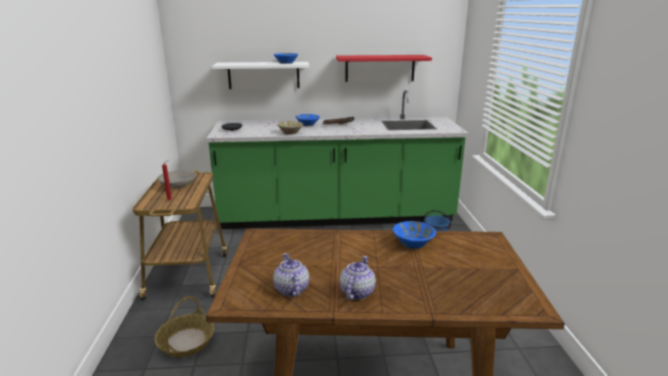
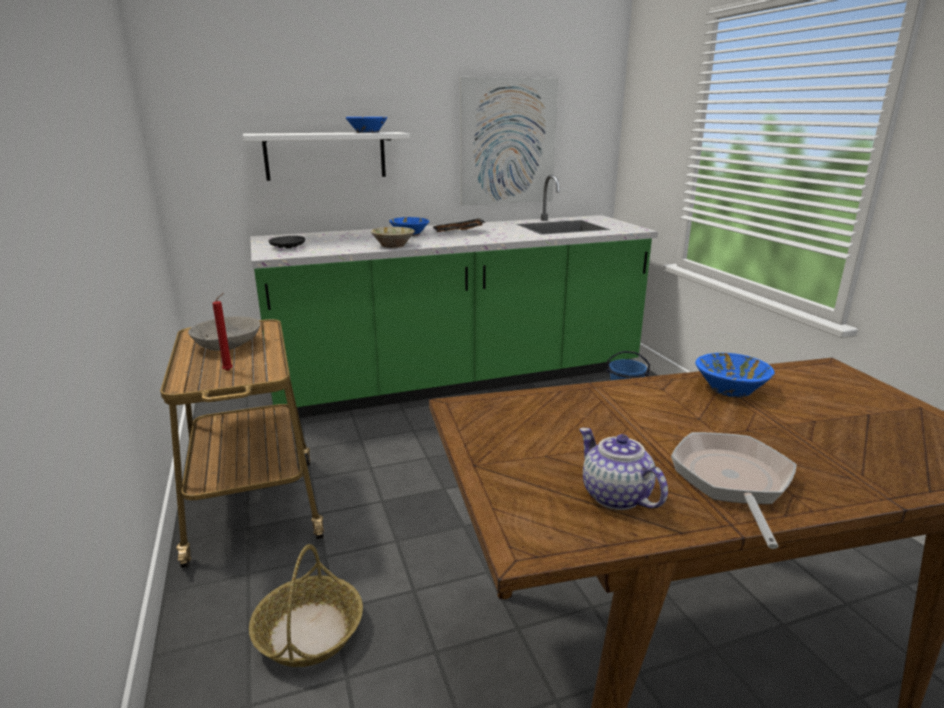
camera: 15 degrees left, 0 degrees up
red shelf [336,55,432,82] -> picture [460,77,558,205]
teapot [340,256,376,300] -> frying pan [671,432,797,549]

